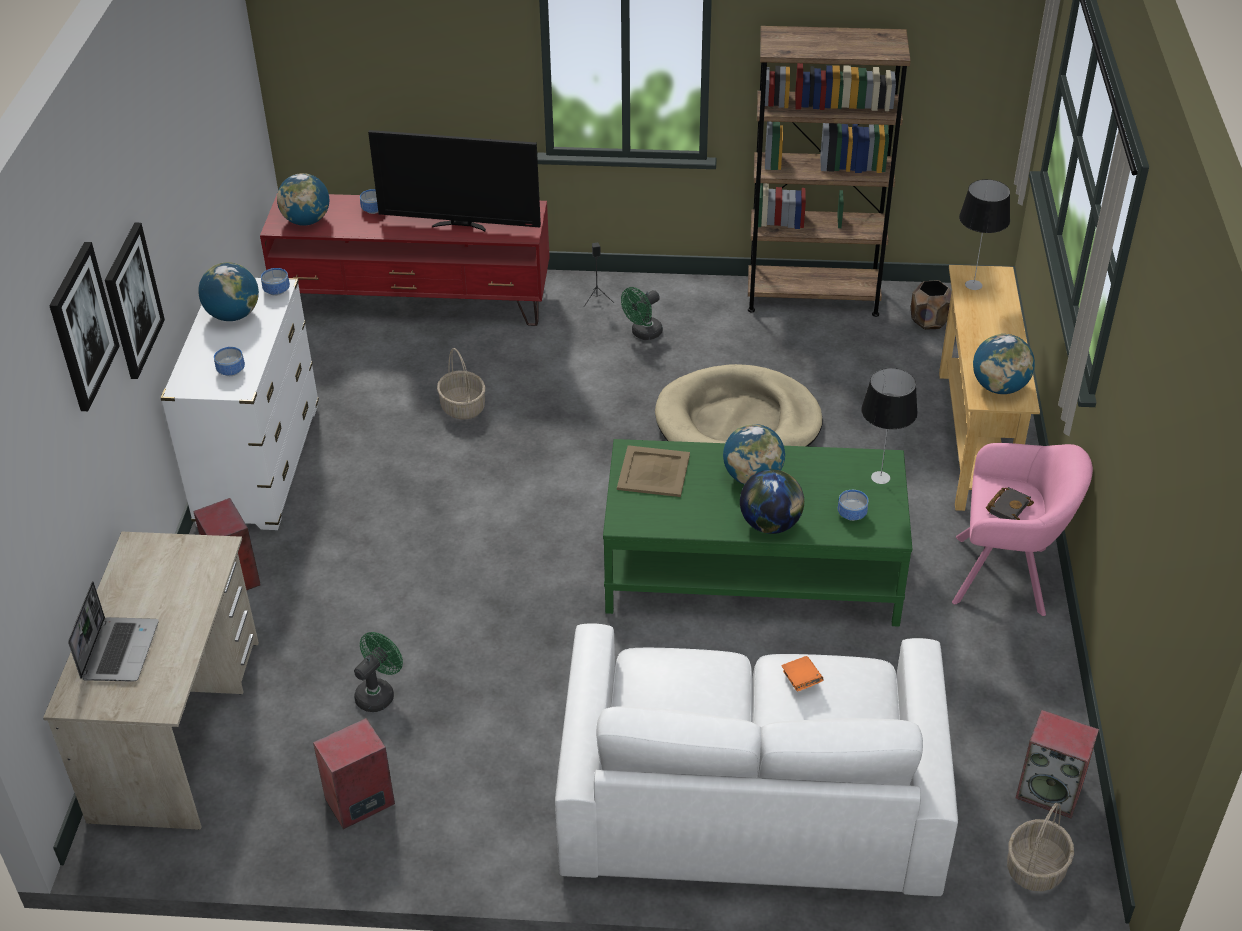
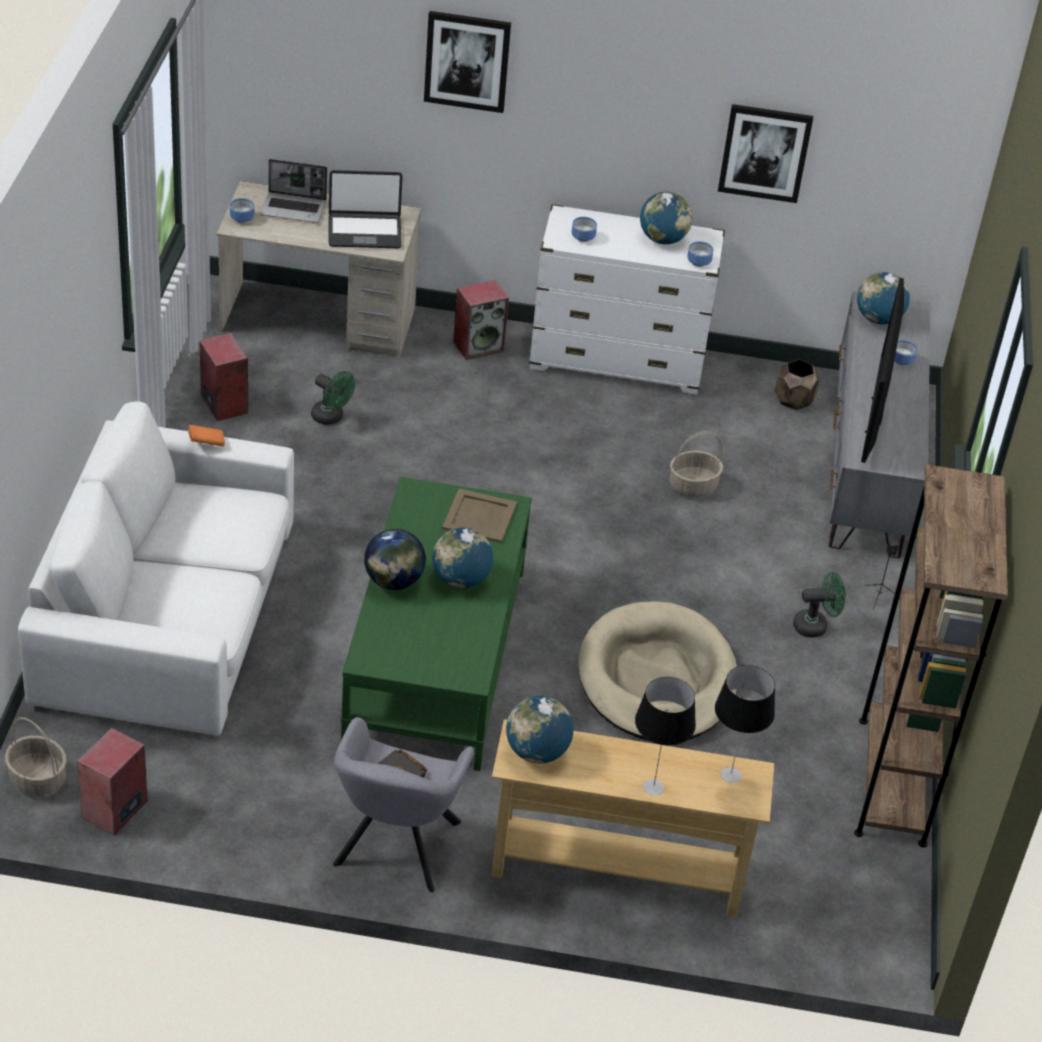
camera: 90 degrees right, 0 degrees up
picture [105,222,165,379] -> picture moved to [718,104,813,203]
red tv stand [260,194,550,326] -> grey tv stand [829,292,930,558]
green fan [621,287,663,340] -> green fan turned 120 degrees clockwise [793,572,846,638]
orange book [782,656,824,692] -> orange book moved to [188,425,225,447]
bowl [838,490,868,521] -> bowl moved to [230,198,255,223]
table lamp [861,368,918,484] -> table lamp moved to [635,677,696,795]
brown planter [911,280,952,330] -> brown planter moved to [775,359,820,410]
pink armchair [952,443,1093,616] -> grey armchair [333,717,474,892]
none -> laptop [328,170,403,248]

